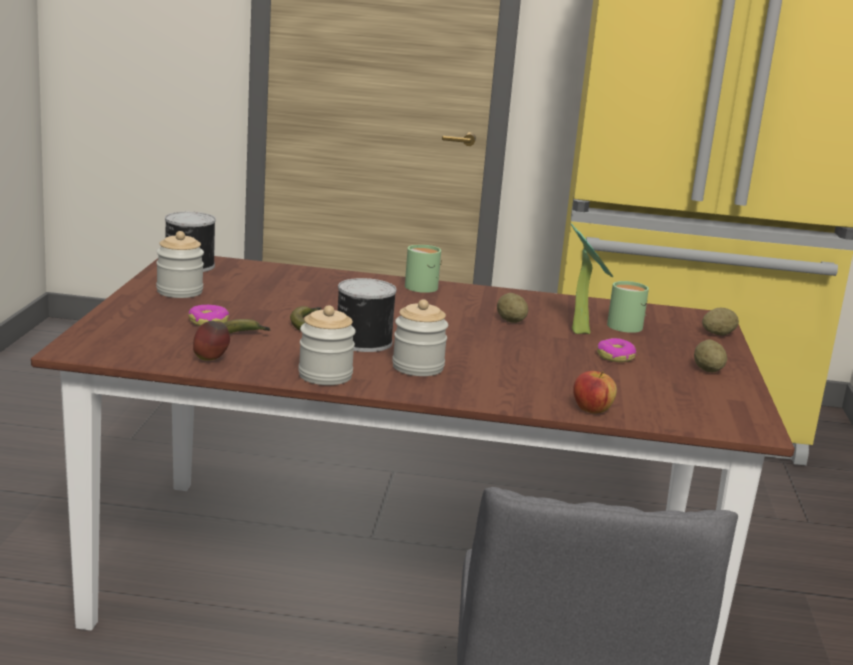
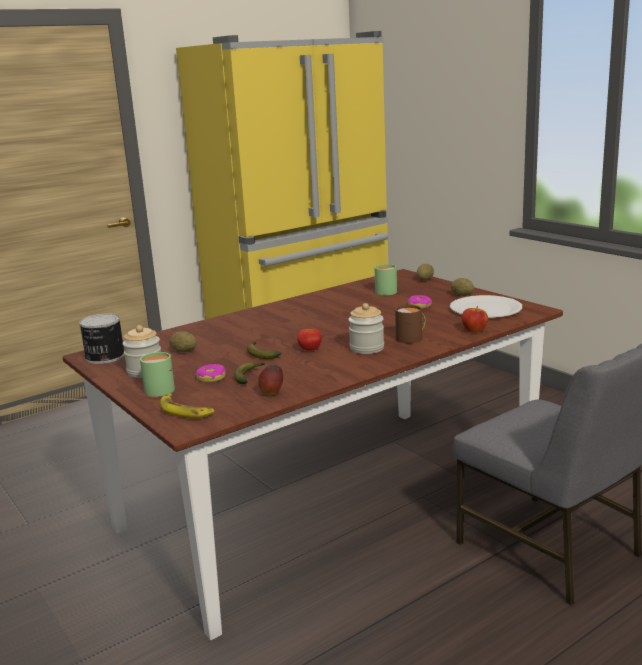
camera: 40 degrees left, 0 degrees up
jar [298,305,356,385] -> none
can [338,278,396,352] -> tomato [297,329,322,351]
green mug [405,244,442,293] -> green mug moved to [140,352,175,397]
potato [497,293,528,323] -> potato moved to [169,331,197,352]
potted plant [570,223,613,334] -> none
none -> banana [160,393,214,418]
none -> brown mug [395,305,426,343]
none -> white plate [450,295,522,318]

